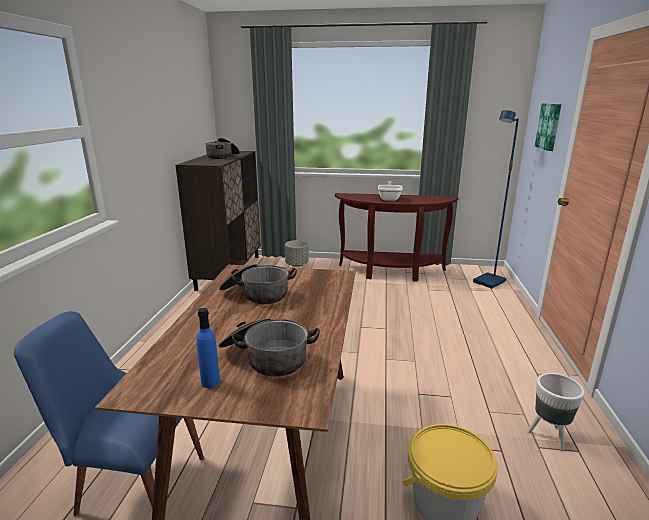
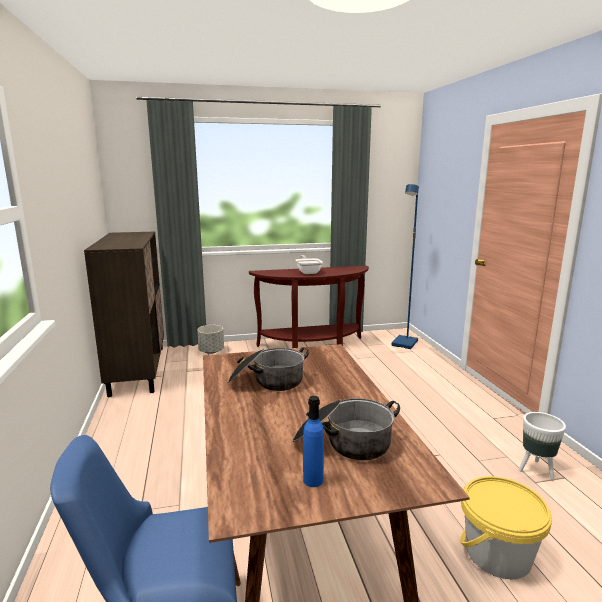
camera: 20 degrees left, 5 degrees down
cooking pot [205,138,240,159] -> none
picture [535,103,562,151] -> none

